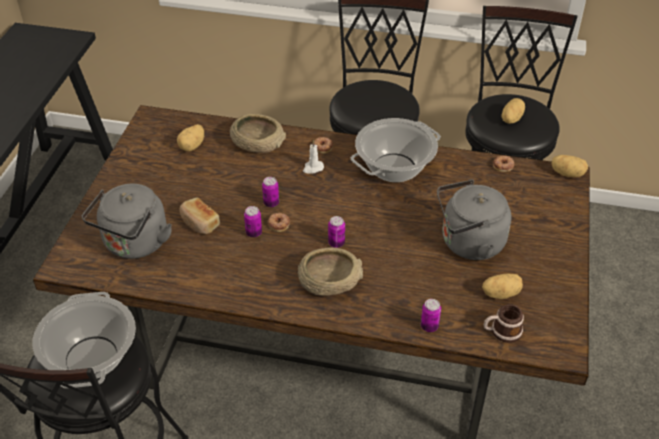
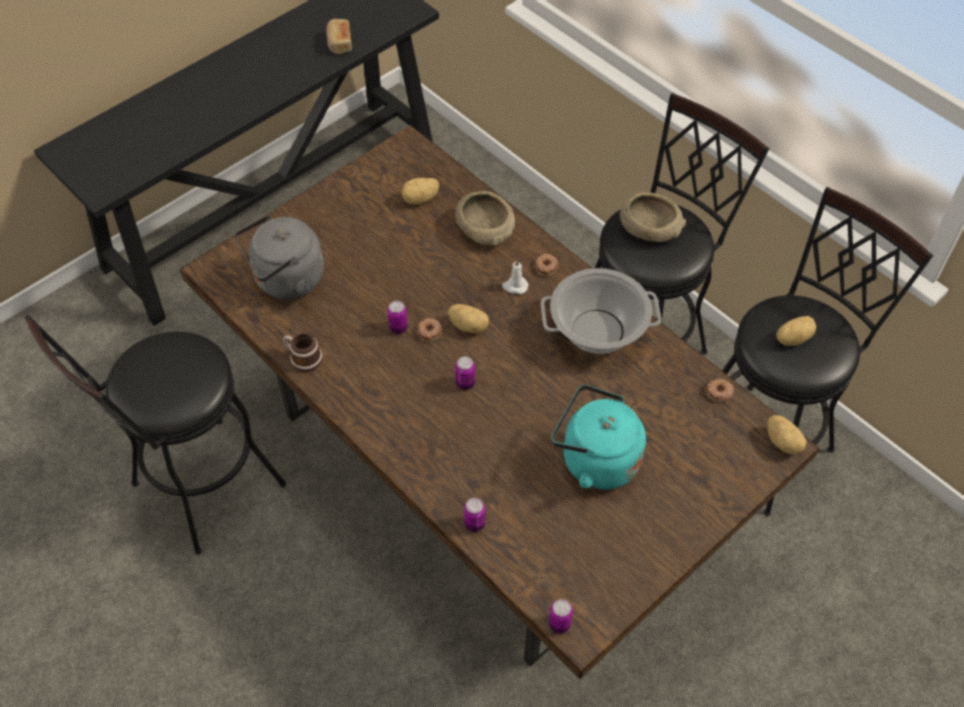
camera: 35 degrees right, 10 degrees up
cooking pot [33,292,136,388] -> none
bread [179,197,220,234] -> bread moved to [326,19,352,55]
can [262,177,279,207] -> can moved to [549,599,573,633]
beige bowl [298,247,363,296] -> beige bowl moved to [620,192,686,242]
grey kettle [437,179,512,260] -> turquoise kettle [552,385,646,490]
potato [482,274,523,299] -> potato moved to [448,304,489,333]
mug [483,304,524,343] -> mug moved to [283,333,322,372]

